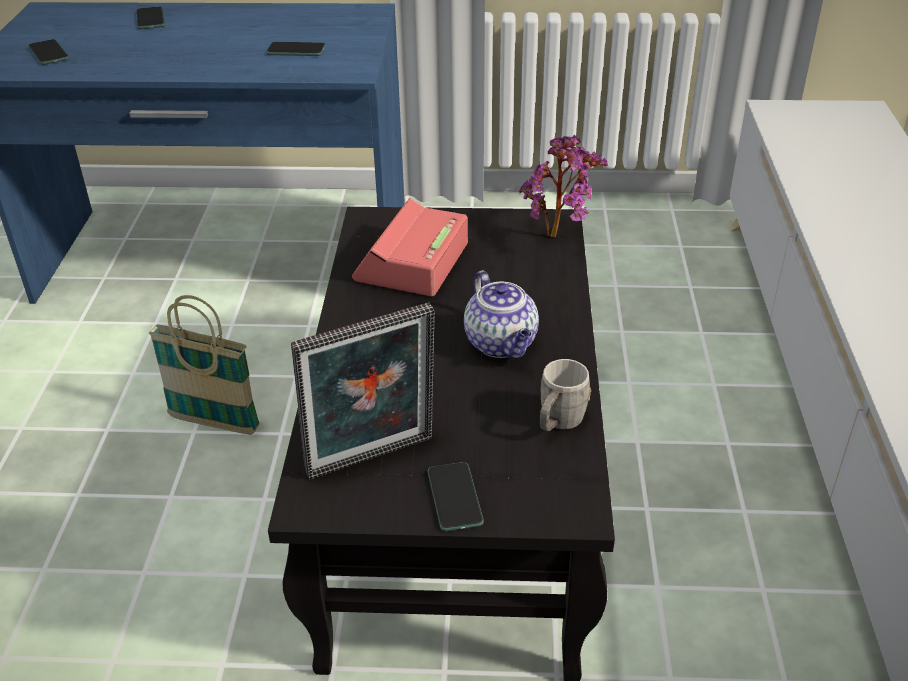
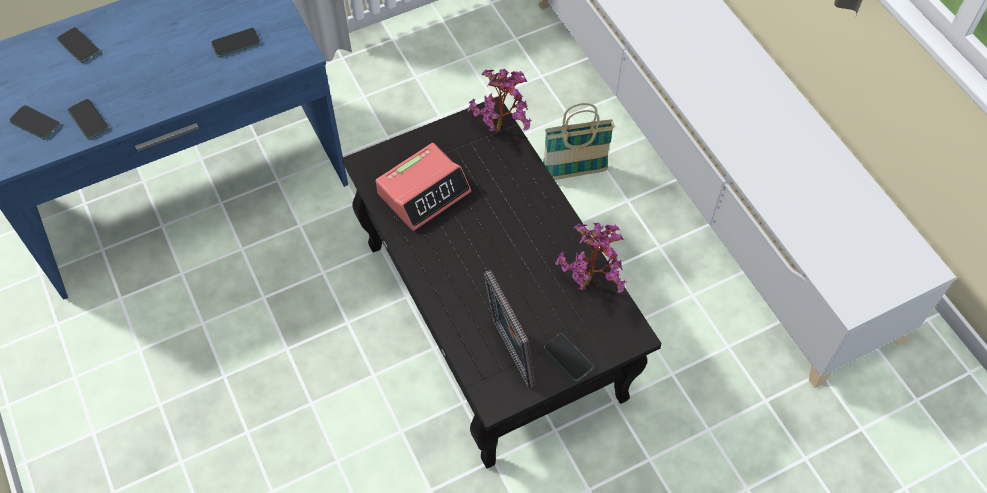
camera: 30 degrees left, 20 degrees up
basket [149,295,260,435] -> basket moved to [543,103,615,180]
picture frame [291,303,435,480] -> picture frame turned 120 degrees clockwise [484,270,535,388]
alarm clock [352,198,468,296] -> alarm clock turned 120 degrees counterclockwise [376,143,471,231]
teapot [464,270,539,358] -> none
grey mug [540,359,591,431] -> potted plant [555,223,626,293]
none -> phone [68,99,109,139]

